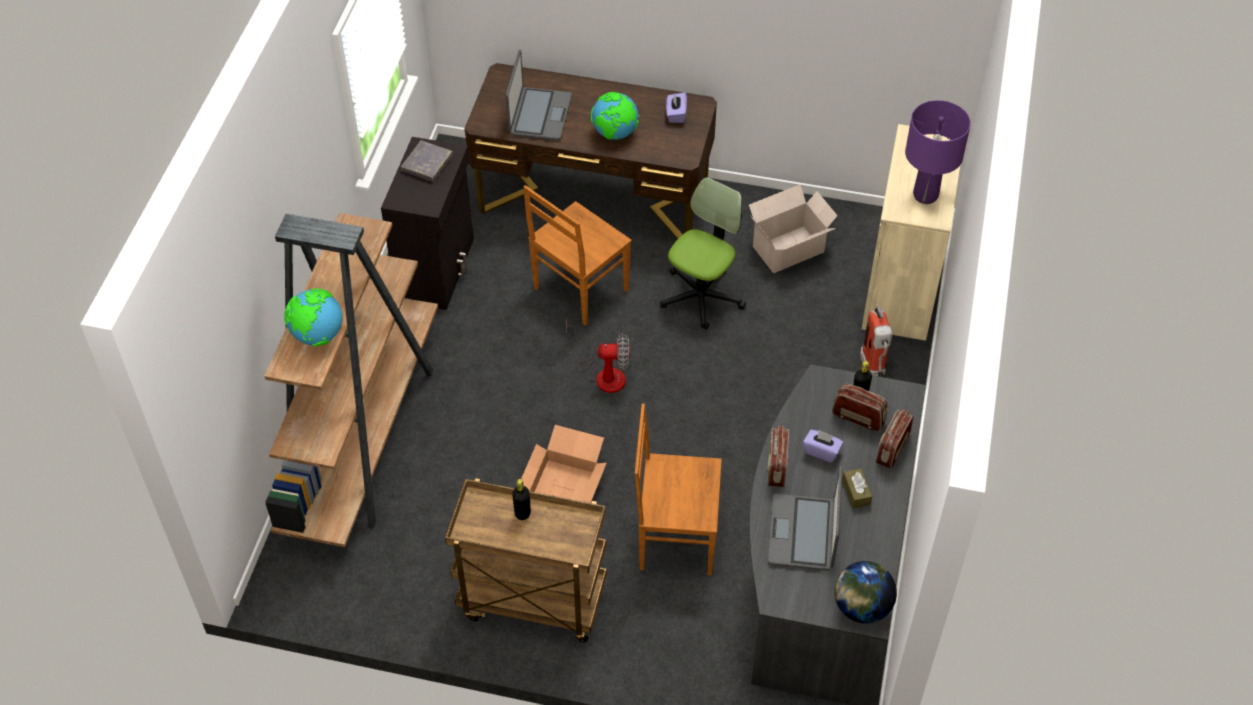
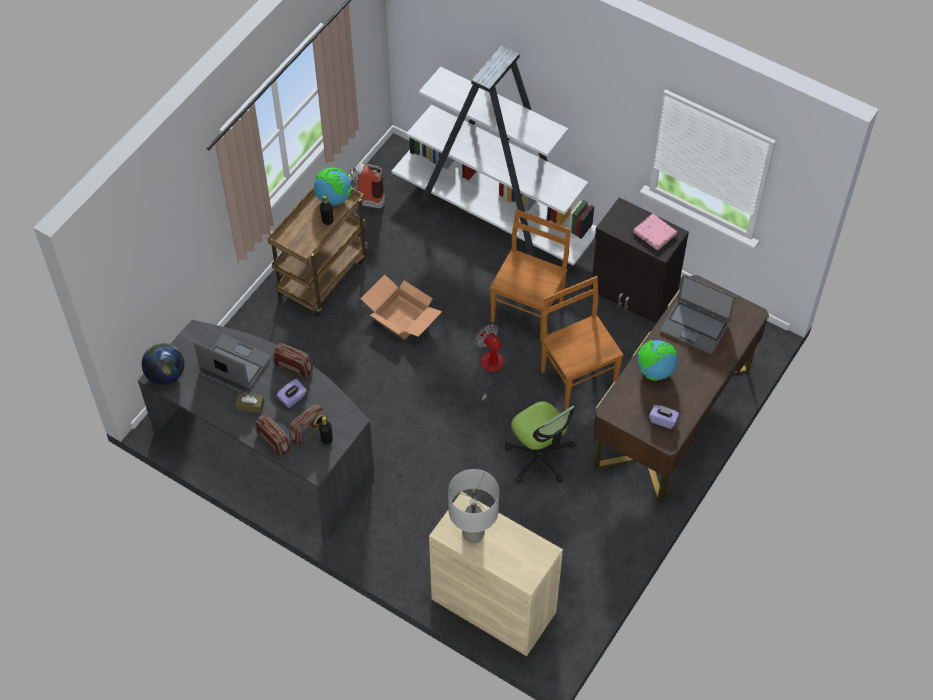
camera: 110 degrees right, 5 degrees up
brown bookcase [264,213,438,547] -> white bookcase [392,46,597,266]
globe [284,288,343,346] -> globe moved to [313,167,352,205]
grey book [401,140,453,182] -> pink book [633,214,677,251]
fan [566,319,630,393] -> fan turned 120 degrees clockwise [475,324,504,402]
brown chair [635,404,722,575] -> brown chair moved to [490,209,570,341]
cardboard box [749,184,838,273] -> none
fire extinguisher [860,305,892,377] -> fire extinguisher moved to [349,163,385,208]
purple table lamp [905,100,971,204] -> grey table lamp [448,469,499,543]

